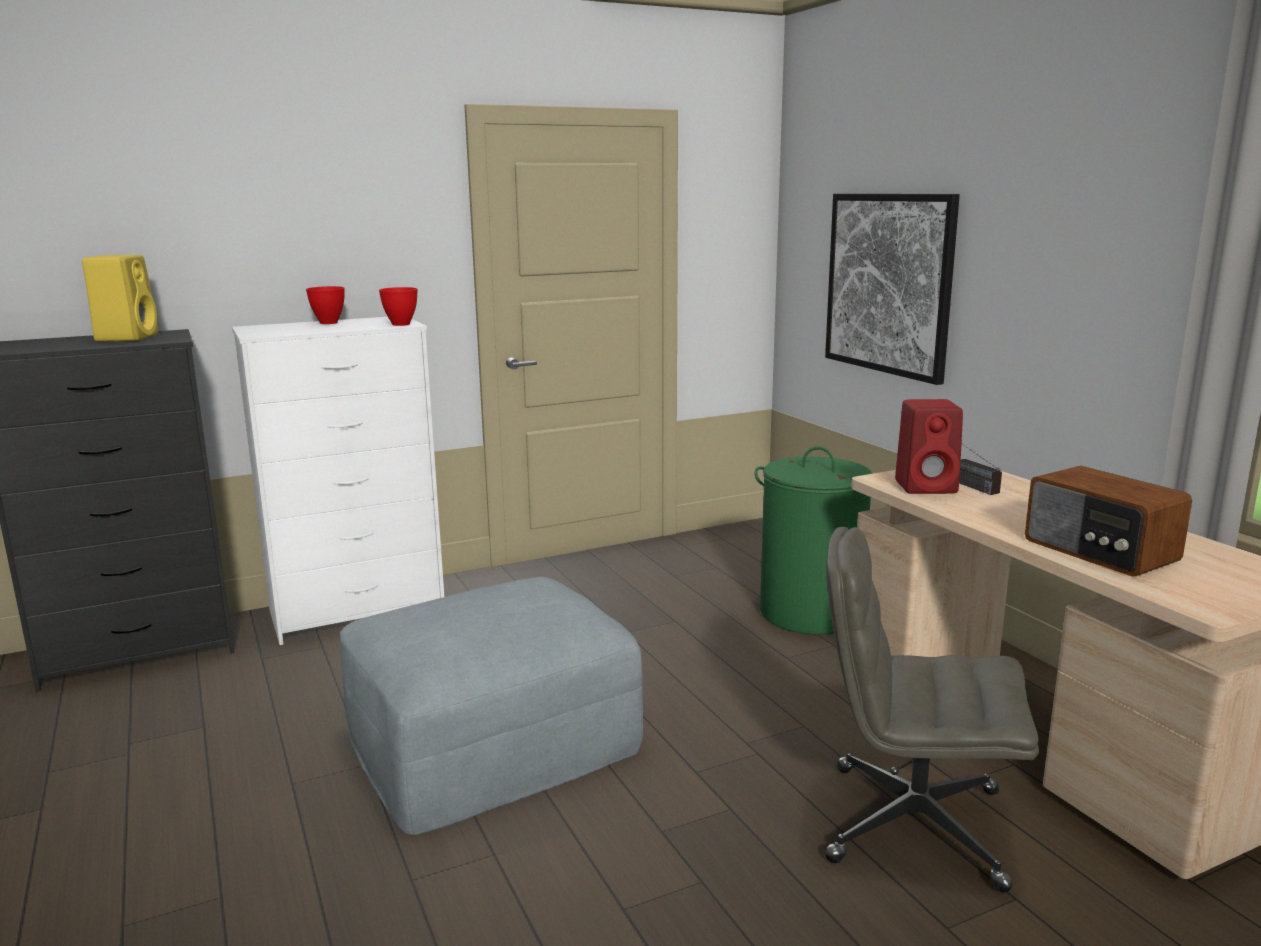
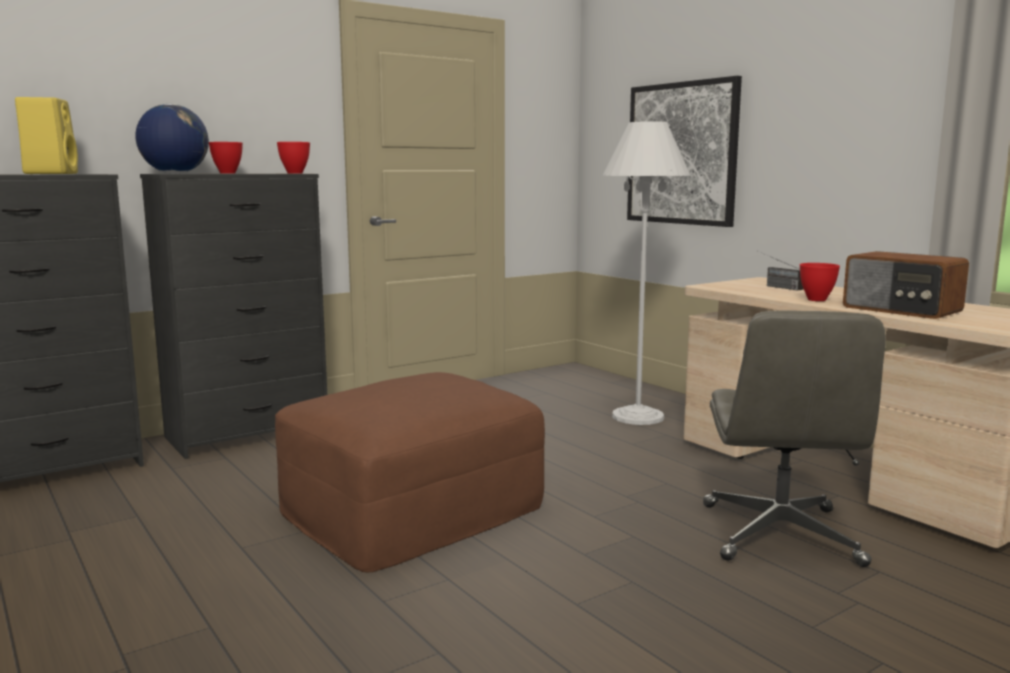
camera: 10 degrees left, 5 degrees down
white dresser [232,317,444,645] -> black dresser [140,174,327,459]
grey ottoman [339,577,643,835] -> brown ottoman [275,372,545,572]
green laundry basket [755,446,872,635] -> white floor lamp [602,121,691,425]
grey office chair [825,527,1039,893] -> grey office chair turned 90 degrees counterclockwise [703,310,886,567]
red speaker [895,399,963,494] -> none
none -> globe [135,104,209,174]
none -> red bowl [800,263,840,301]

